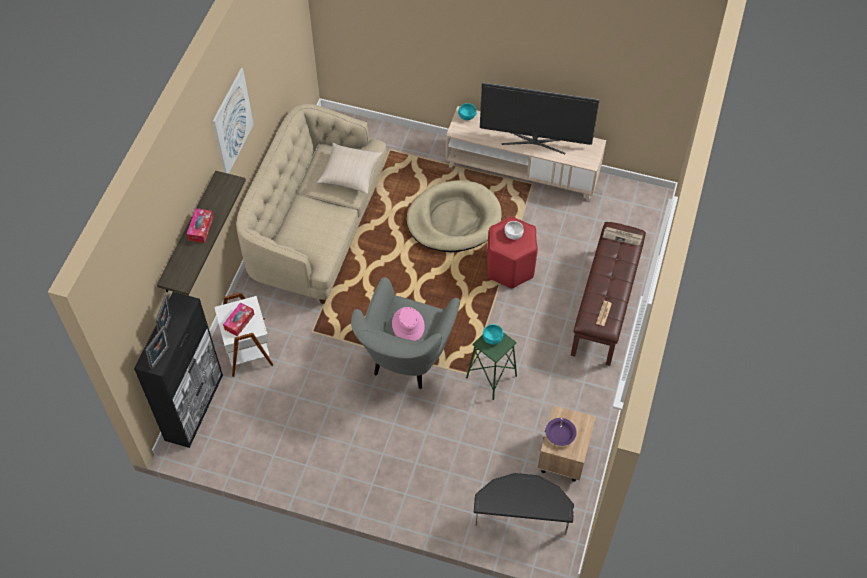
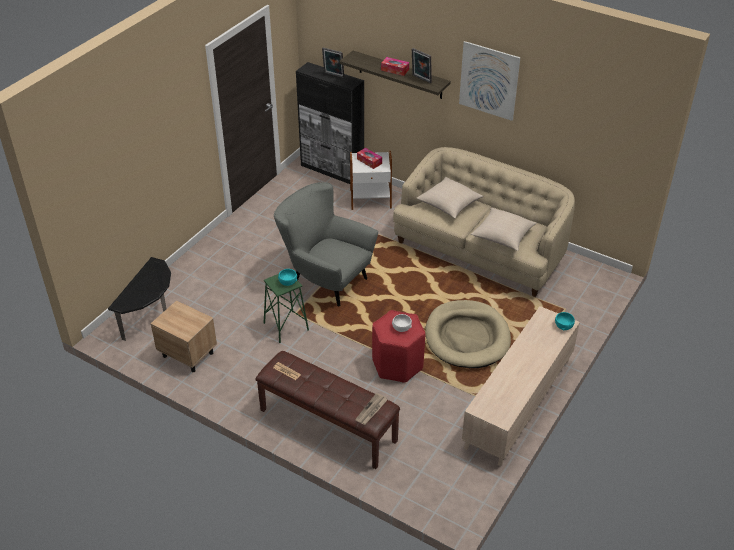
camera: 105 degrees right, 15 degrees down
picture frame [146,326,170,369] -> picture frame moved to [412,48,432,83]
pink hat [392,307,425,341] -> none
television [480,82,600,154] -> none
purple bowl [545,418,577,446] -> none
none -> beige pillow [417,177,484,218]

